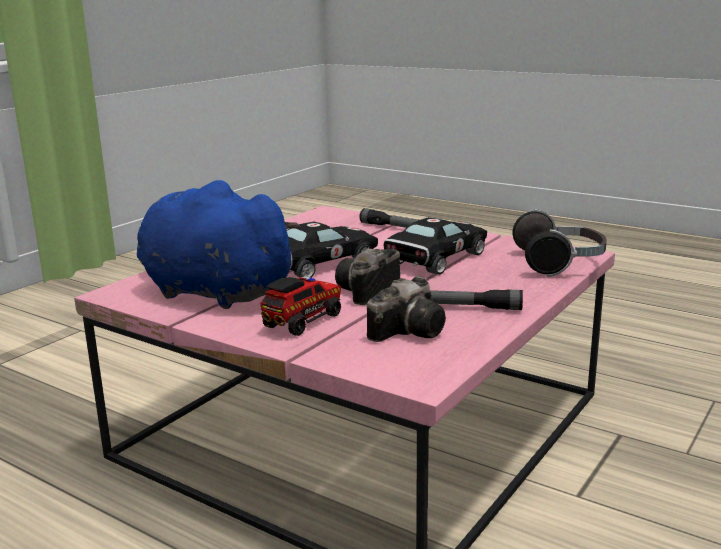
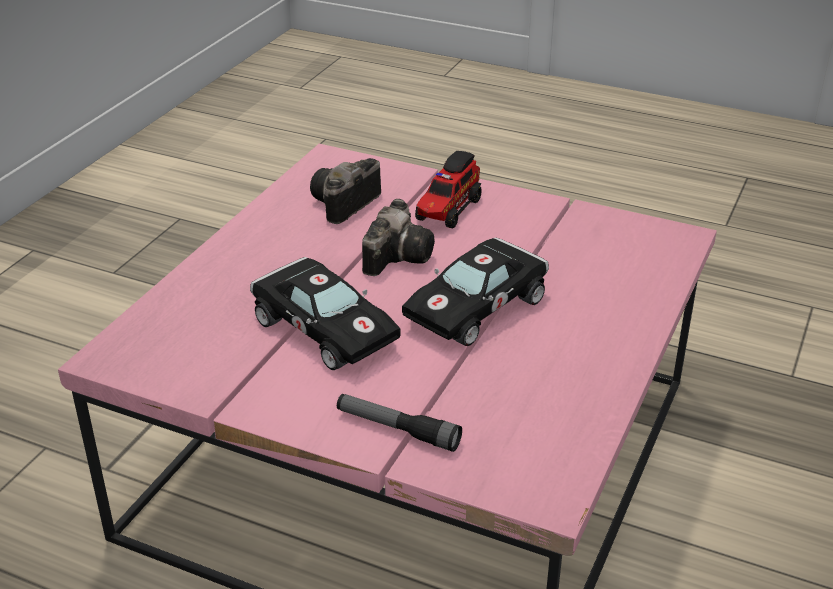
camera: 170 degrees right, 15 degrees up
blue plush toy [137,180,300,309] -> none
black toy car [384,217,487,275] -> black toy car turned 75 degrees counterclockwise [250,257,401,370]
flashlight [430,289,523,310] -> none
headphones [513,209,607,277] -> none

